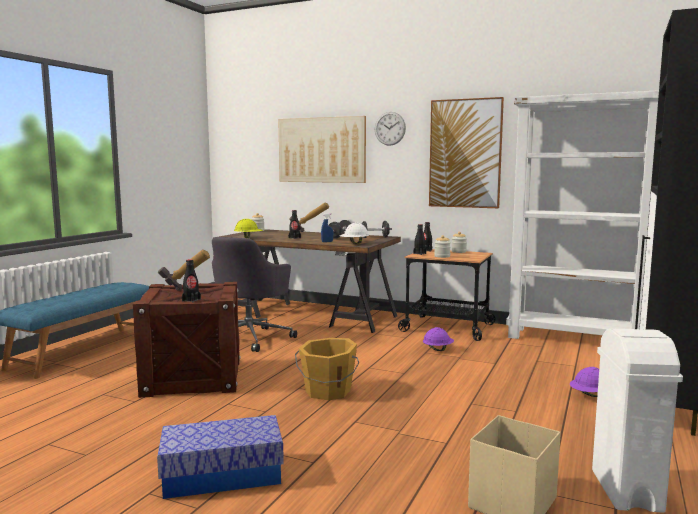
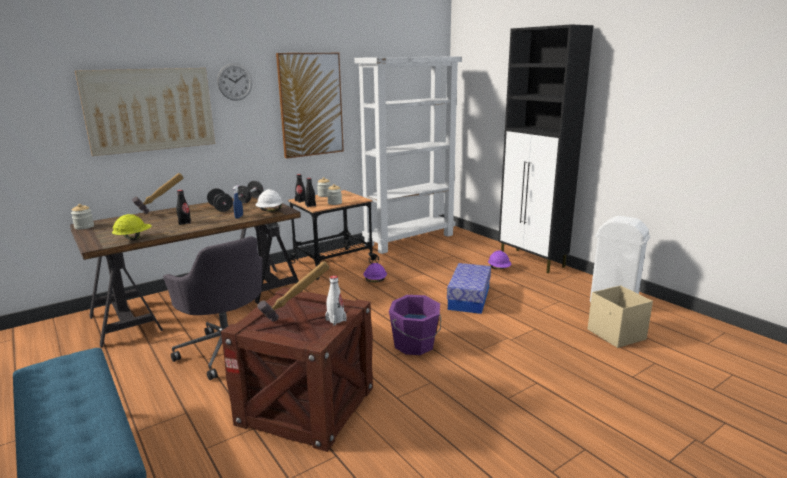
camera: 60 degrees left, 10 degrees up
storage box [157,415,284,499] -> storage box moved to [447,263,491,314]
black bottle [182,259,201,302] -> white bottle [325,276,347,325]
orange bucket [295,338,359,400] -> purple bucket [389,295,441,355]

